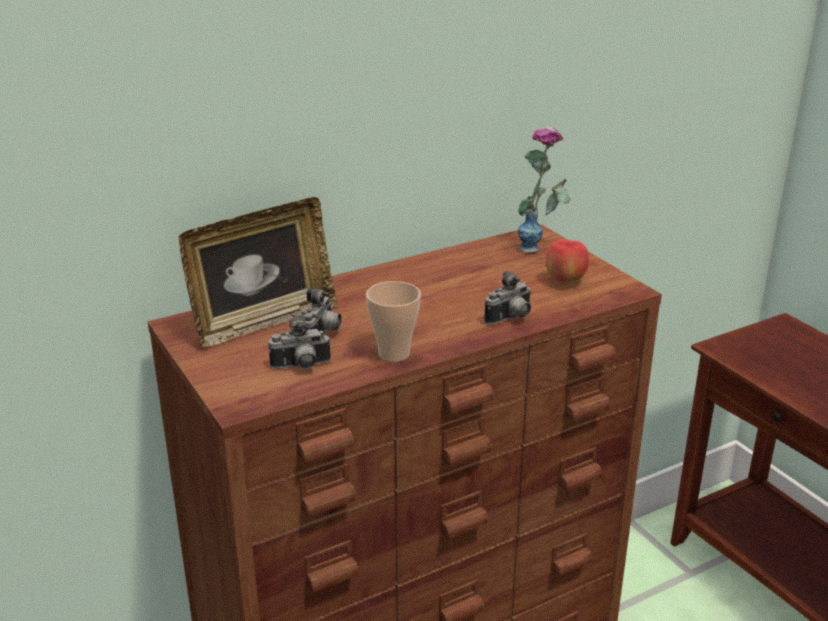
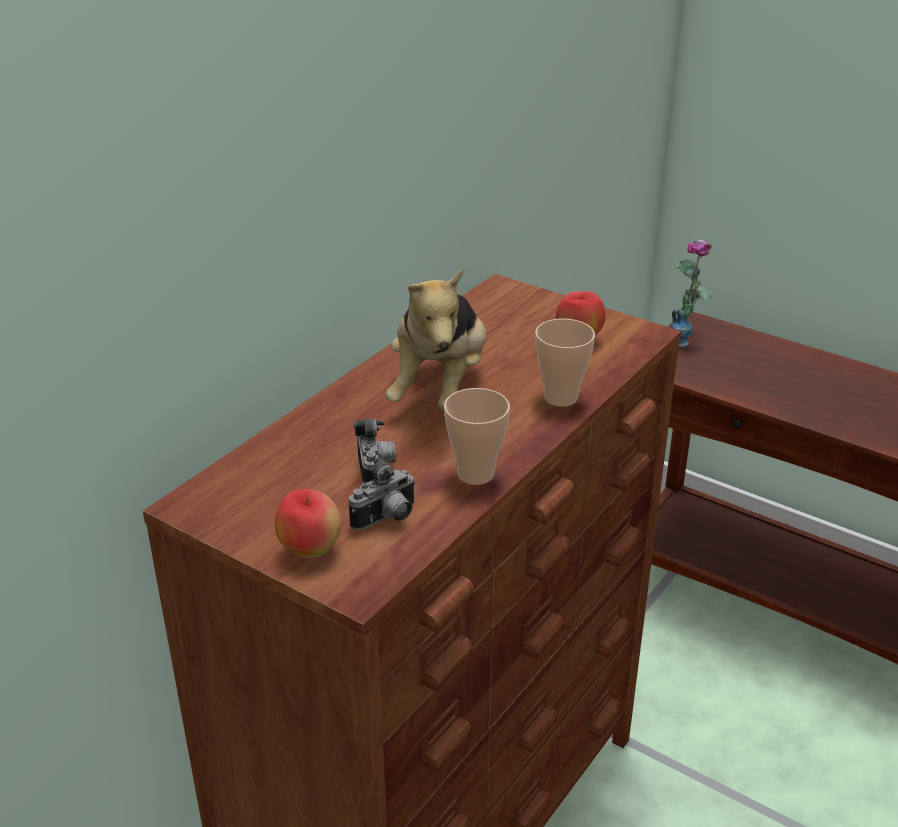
camera: 25 degrees left, 5 degrees up
picture frame [178,197,338,347] -> none
camera [484,270,531,324] -> cup [535,319,595,407]
vase [518,127,571,253] -> vase moved to [671,239,712,347]
none -> apple [275,489,342,558]
none -> plush toy [386,269,486,412]

